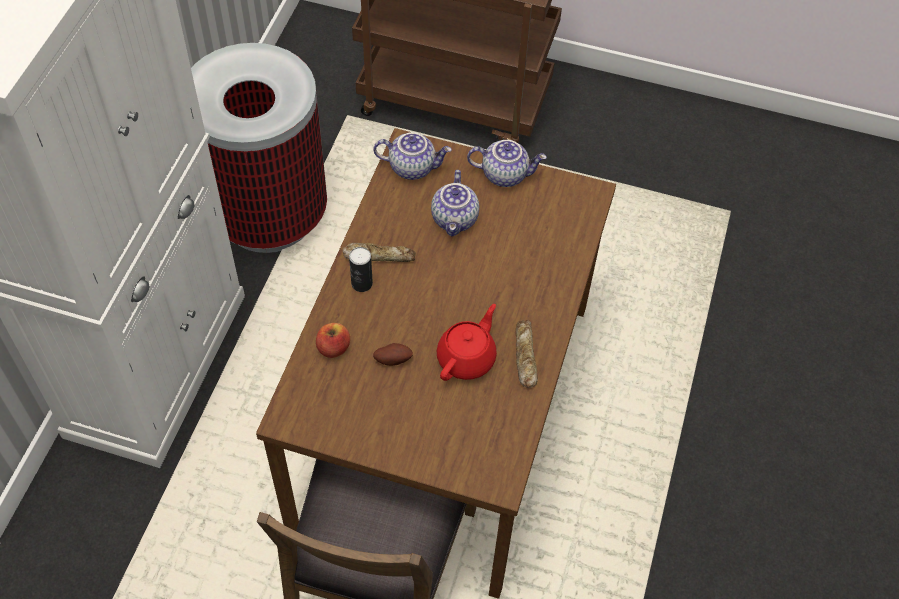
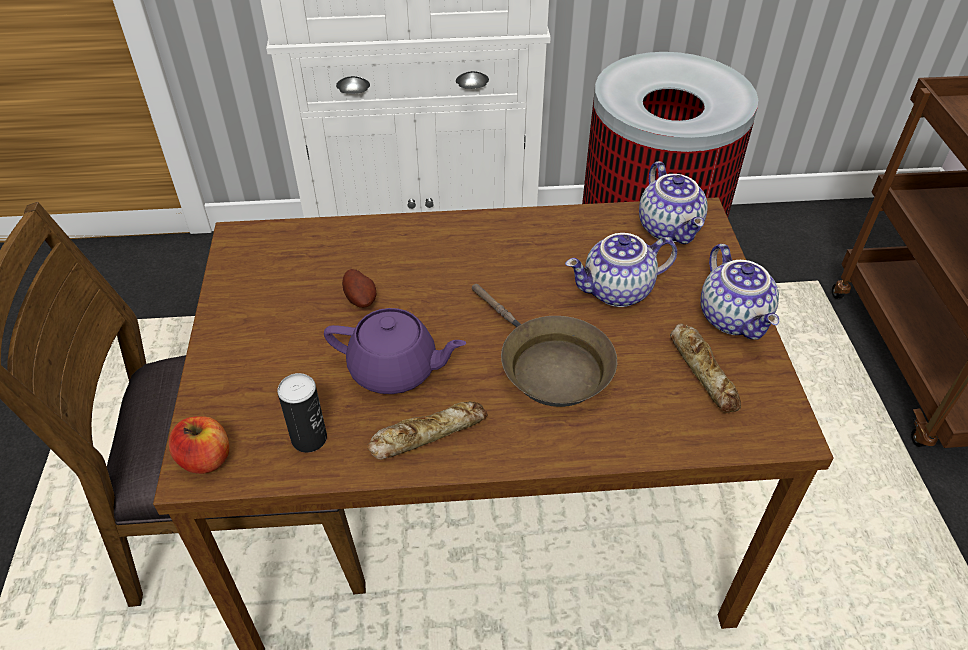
camera: 70 degrees right, 10 degrees down
apple [316,323,350,358] -> apple moved to [169,416,229,474]
bread [342,243,416,262] -> bread moved to [670,323,741,413]
can [349,247,373,292] -> can moved to [277,373,327,453]
red teapot [437,304,497,381] -> purple teapot [324,308,466,394]
none -> brown frying pan [472,284,617,407]

